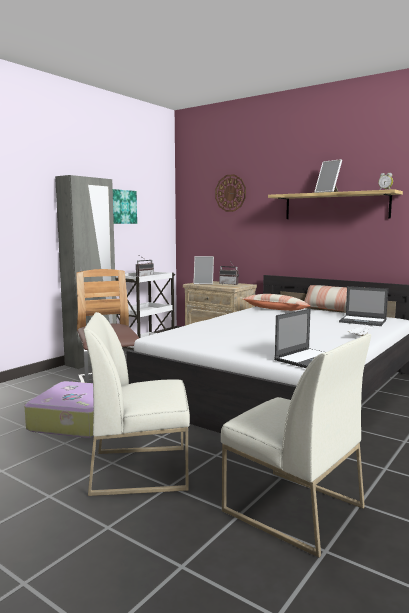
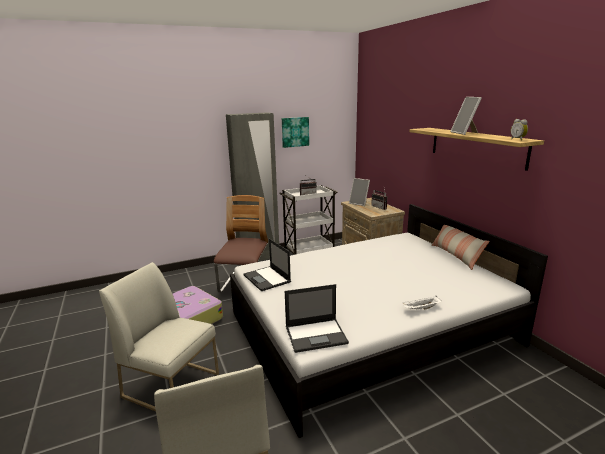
camera: 30 degrees right, 10 degrees up
wall clock [215,174,246,212] -> none
pillow [242,294,310,311] -> none
laptop [339,286,388,326] -> laptop moved to [244,239,291,291]

